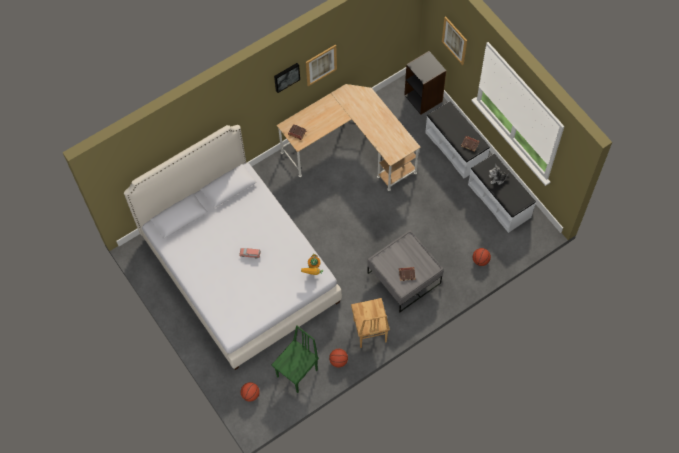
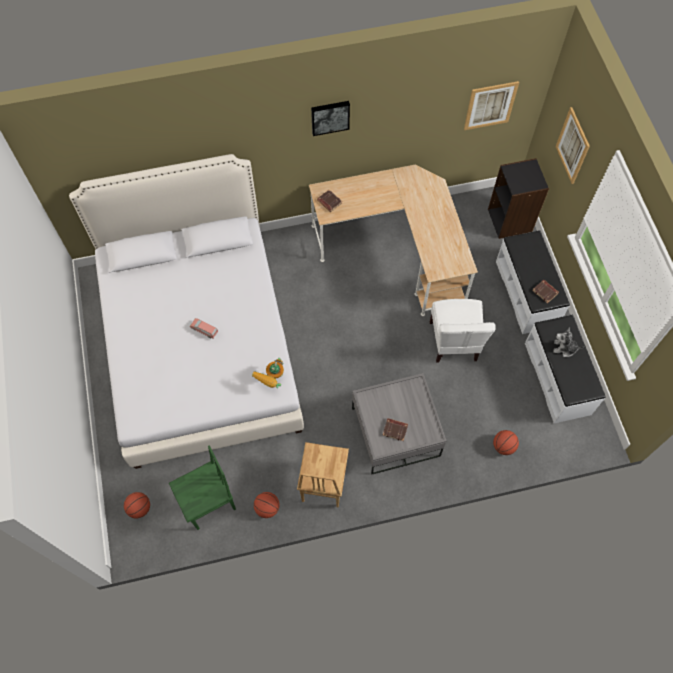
camera: 20 degrees right, 0 degrees up
picture [306,45,337,86] -> picture moved to [464,81,519,130]
none -> white chair [430,299,496,363]

